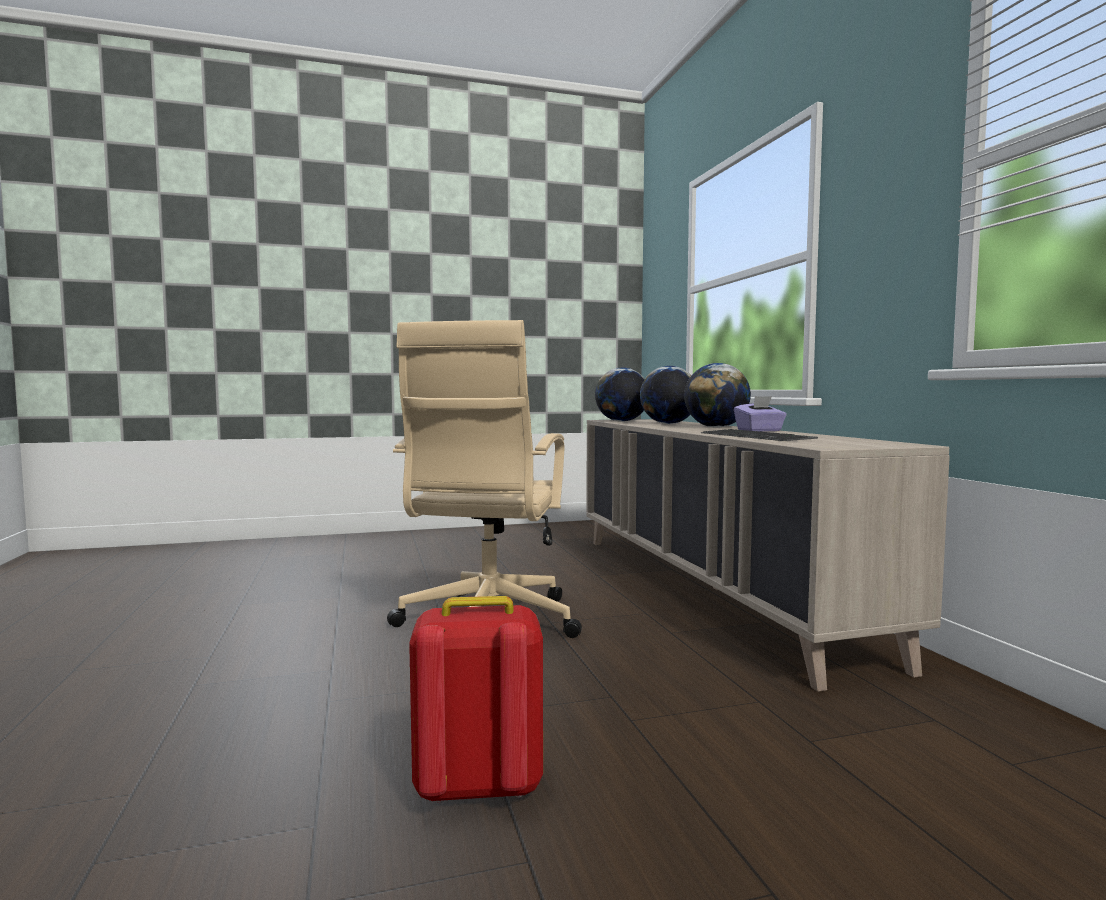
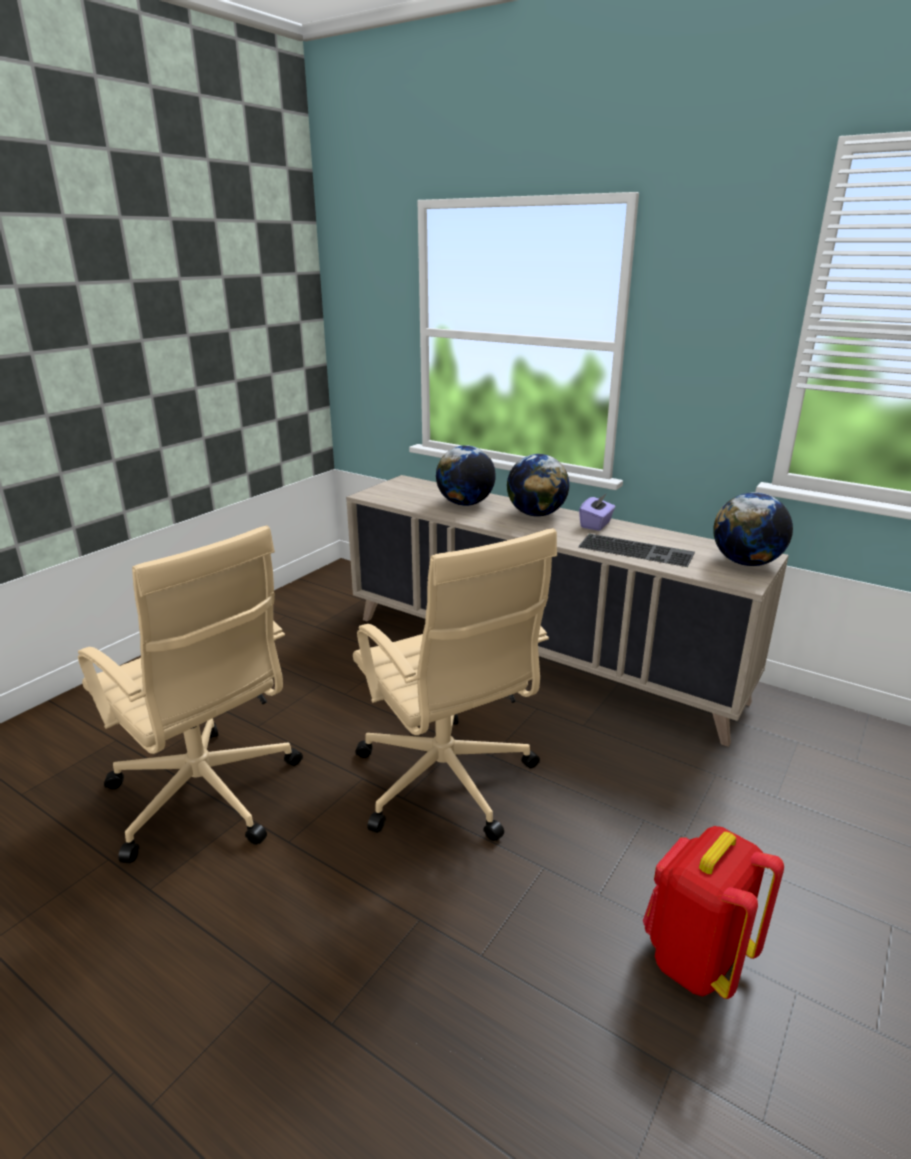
camera: 40 degrees left, 20 degrees up
globe [595,367,644,422] -> globe moved to [713,492,793,566]
none -> beige office chair [78,525,303,863]

